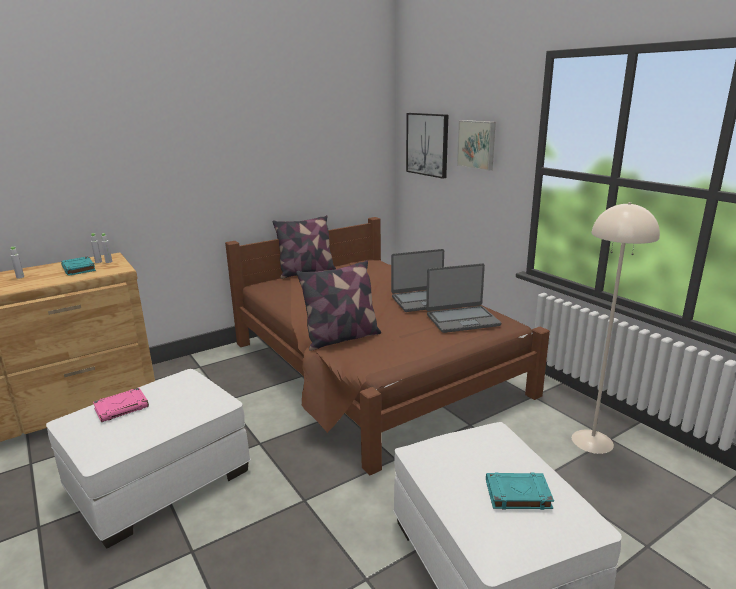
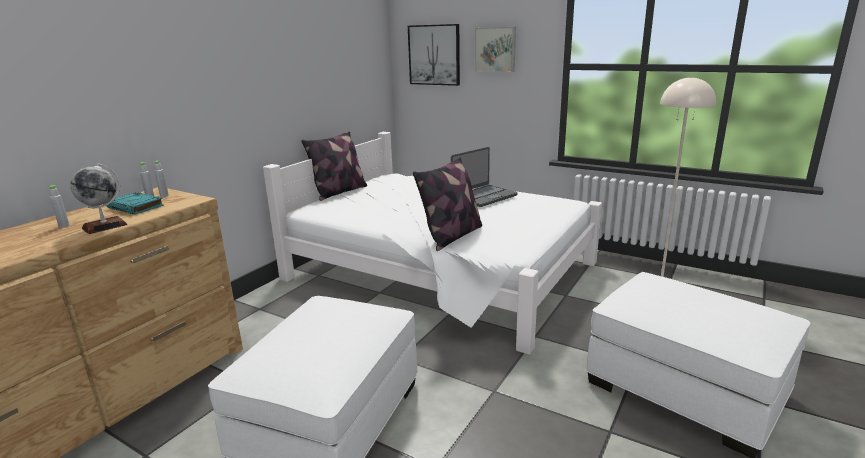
camera: 25 degrees left, 0 degrees up
pink book [93,388,149,422] -> none
brown bed [225,217,550,475] -> white bed [263,132,602,355]
laptop [426,263,501,333] -> none
turquoise book [486,472,554,510] -> none
none -> globe [70,163,128,234]

